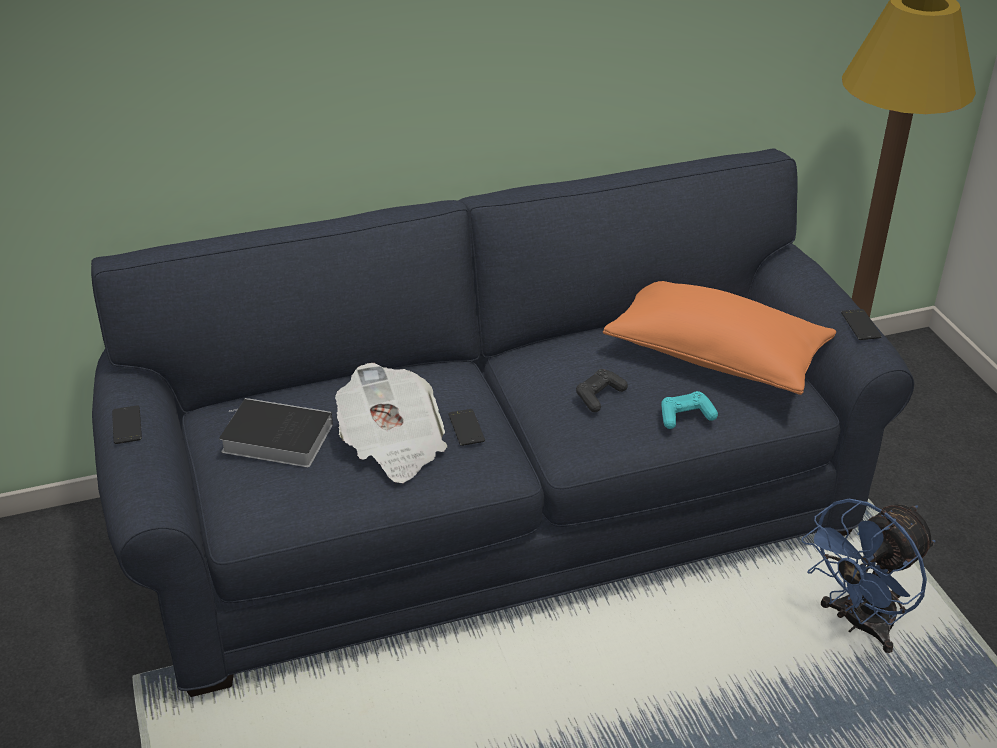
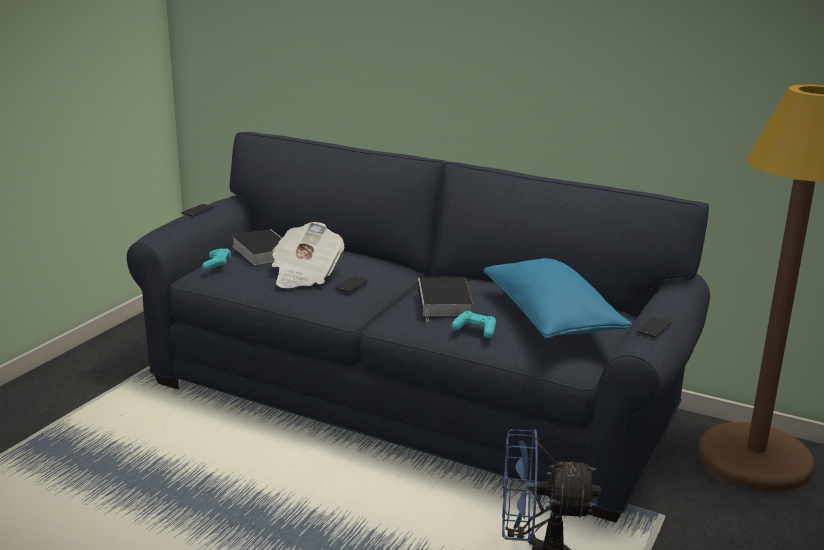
camera: 45 degrees right, 15 degrees down
black game controller [576,369,628,412] -> book [418,277,473,322]
orange pillow [603,281,836,395] -> blue pillow [484,258,632,339]
none -> turquoise game controller [202,249,231,270]

